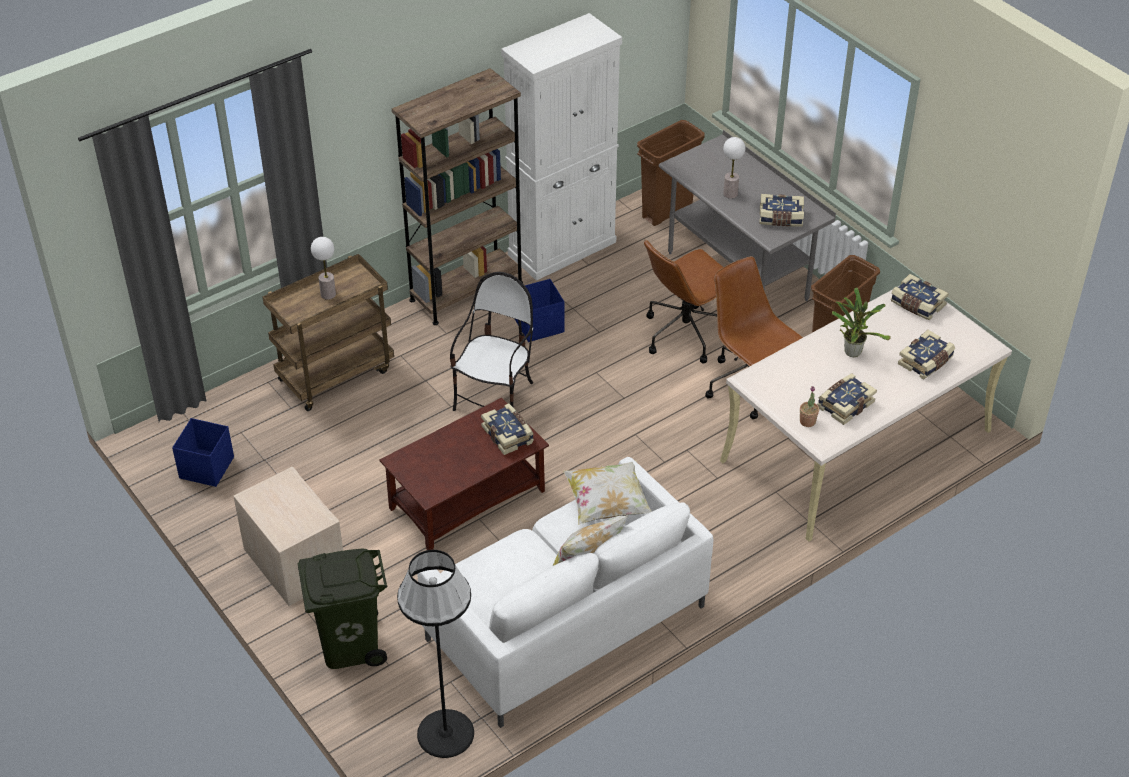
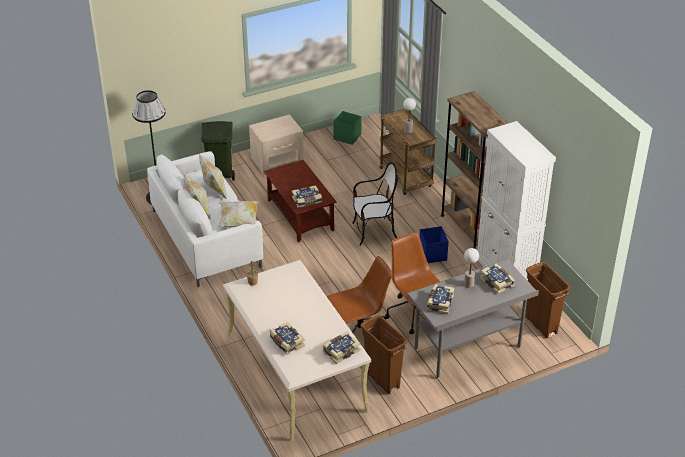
camera: 100 degrees right, 5 degrees down
blue storage box [172,418,234,487] -> green storage box [333,111,362,145]
chair [450,272,533,411] -> chair turned 45 degrees counterclockwise [352,162,398,246]
book [817,373,877,425] -> book moved to [480,264,515,294]
potted plant [832,287,891,357] -> none
none -> pillow [199,154,227,199]

